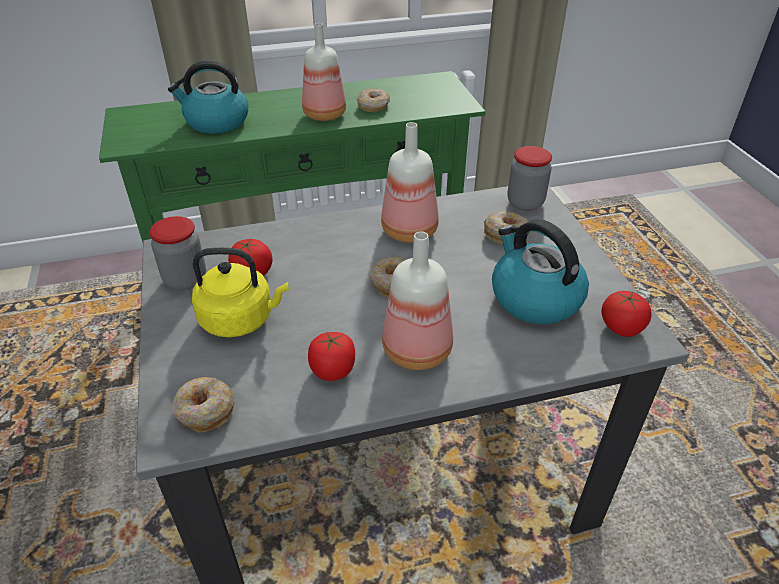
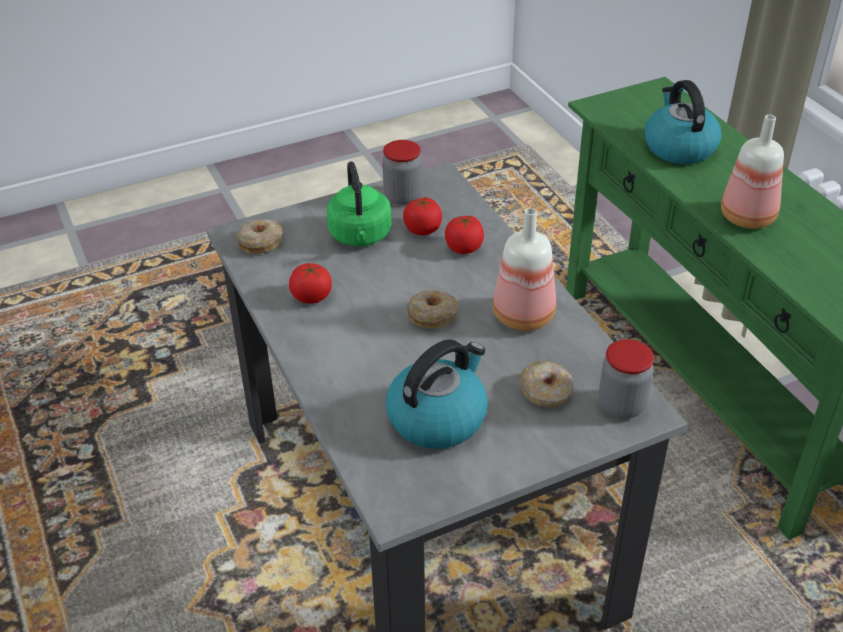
camera: 80 degrees right, 0 degrees up
yellow kettle [192,248,289,337] -> green kettle [327,161,391,246]
donut [357,88,390,112] -> none
bottle [382,231,453,370] -> none
tomato [601,291,651,337] -> tomato moved to [445,216,484,254]

